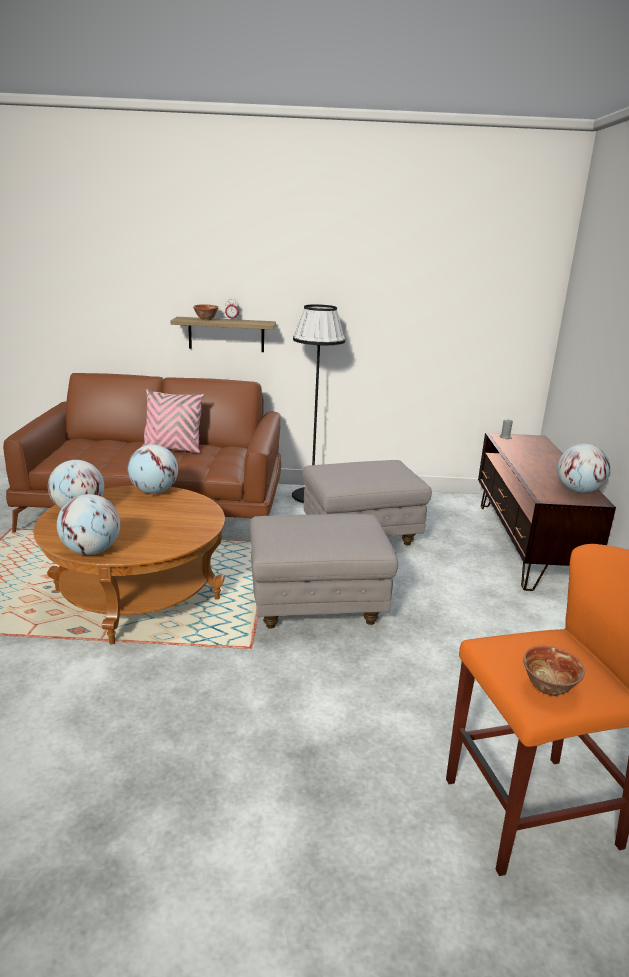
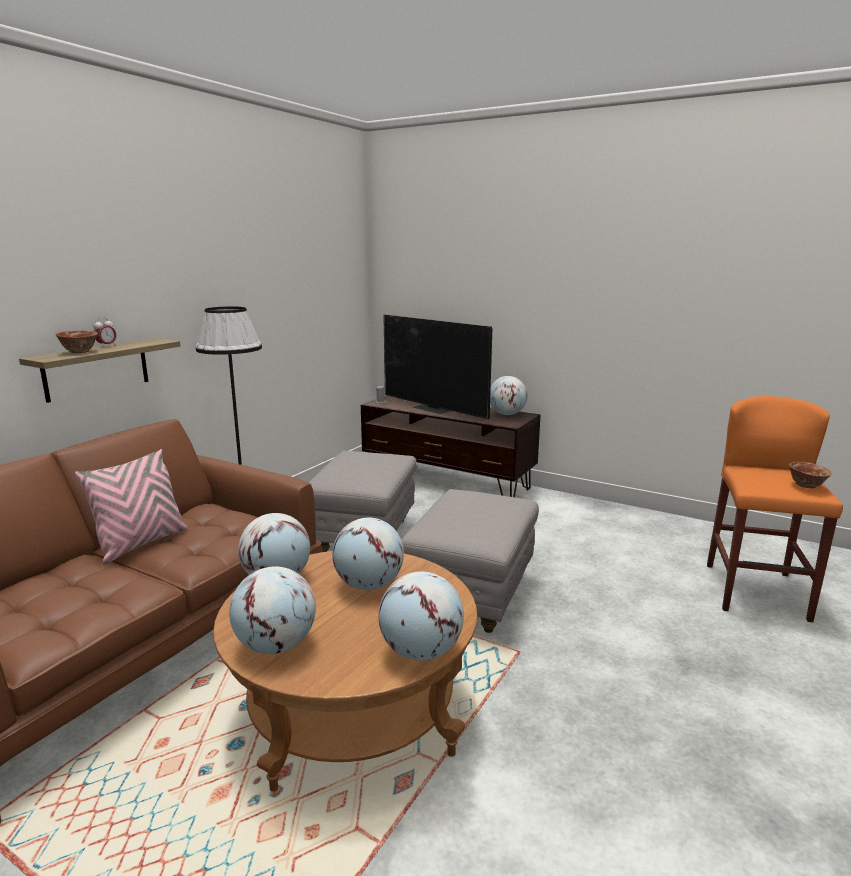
camera: 60 degrees left, 5 degrees down
none -> globe [332,518,404,590]
none -> television [383,314,492,419]

